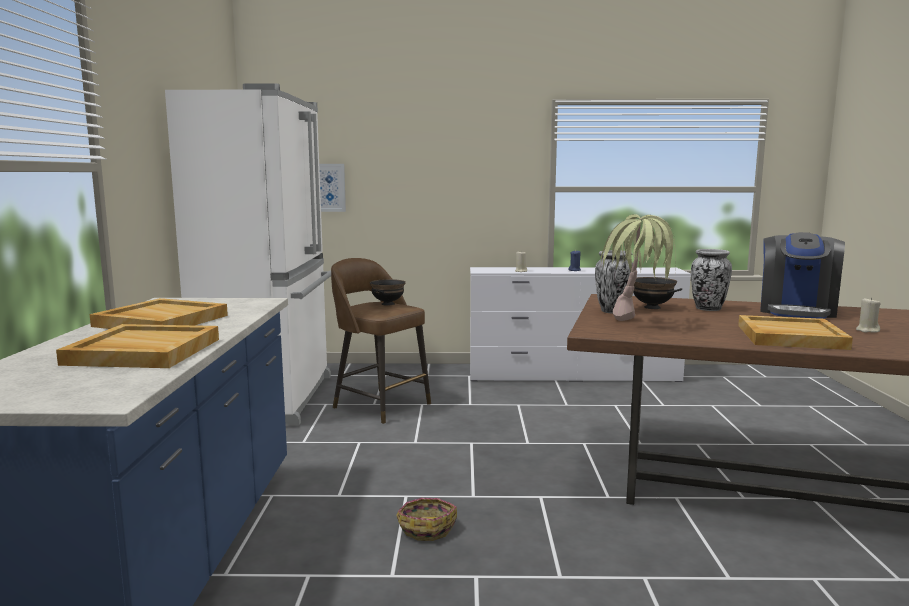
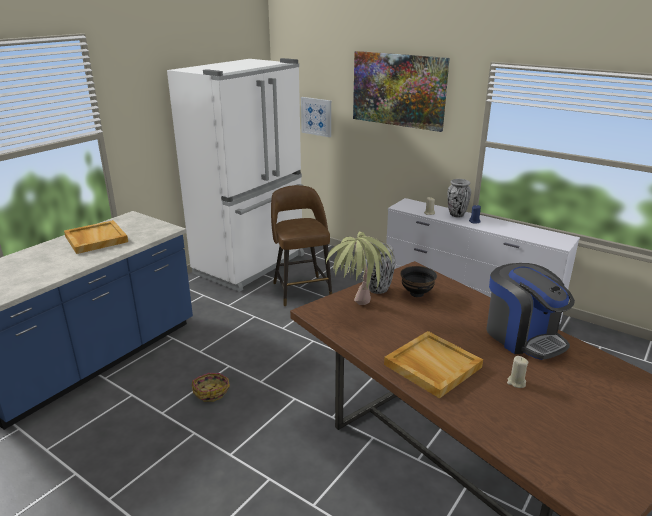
camera: 35 degrees right, 15 degrees up
beige tray [56,324,219,368] -> none
black bowl [370,279,406,305] -> none
vase [691,249,732,311] -> vase moved to [447,179,471,218]
coffee machine [760,232,845,319] -> coffee machine turned 90 degrees counterclockwise [486,263,575,360]
none -> picture [353,51,450,132]

